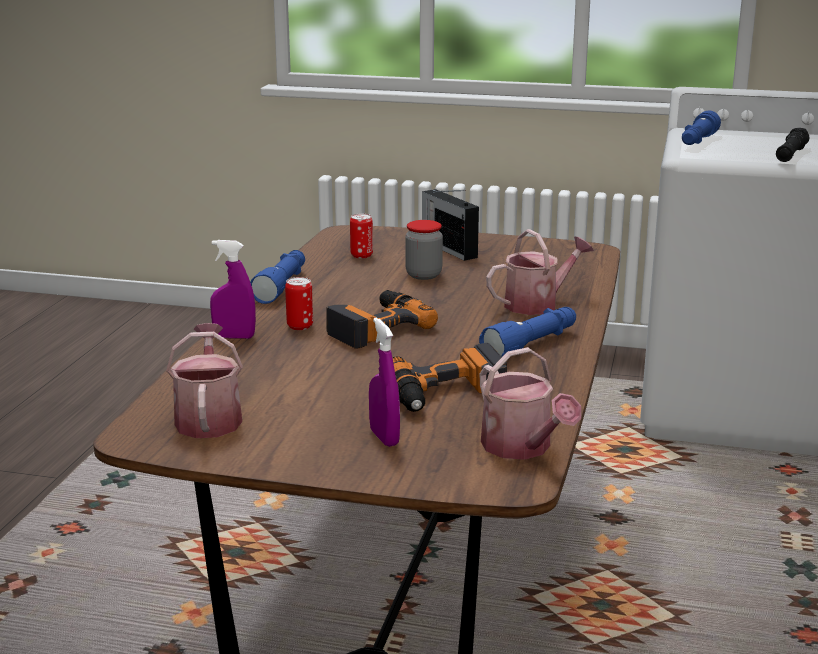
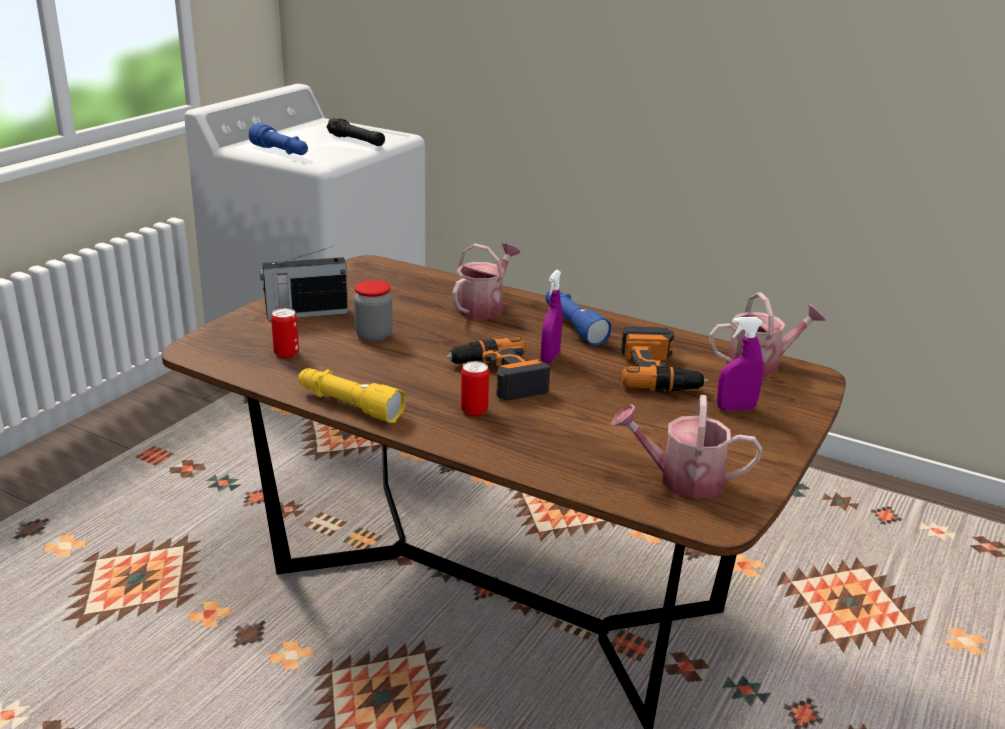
camera: 75 degrees left, 5 degrees up
purple spray bottle [210,240,256,339] -> purple spray bottle moved to [541,270,562,363]
blue flashlight [250,250,305,304] -> yellow flashlight [298,368,406,423]
watering can [486,229,594,315] -> watering can turned 45 degrees clockwise [452,243,520,319]

